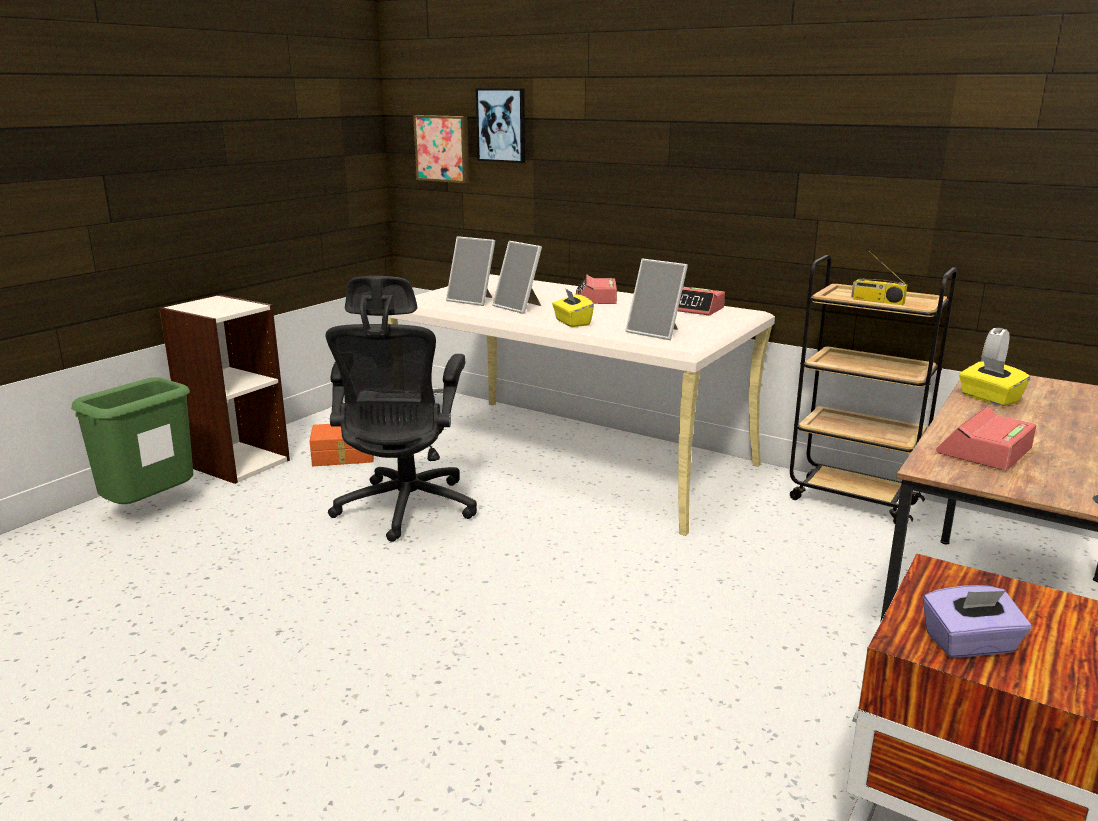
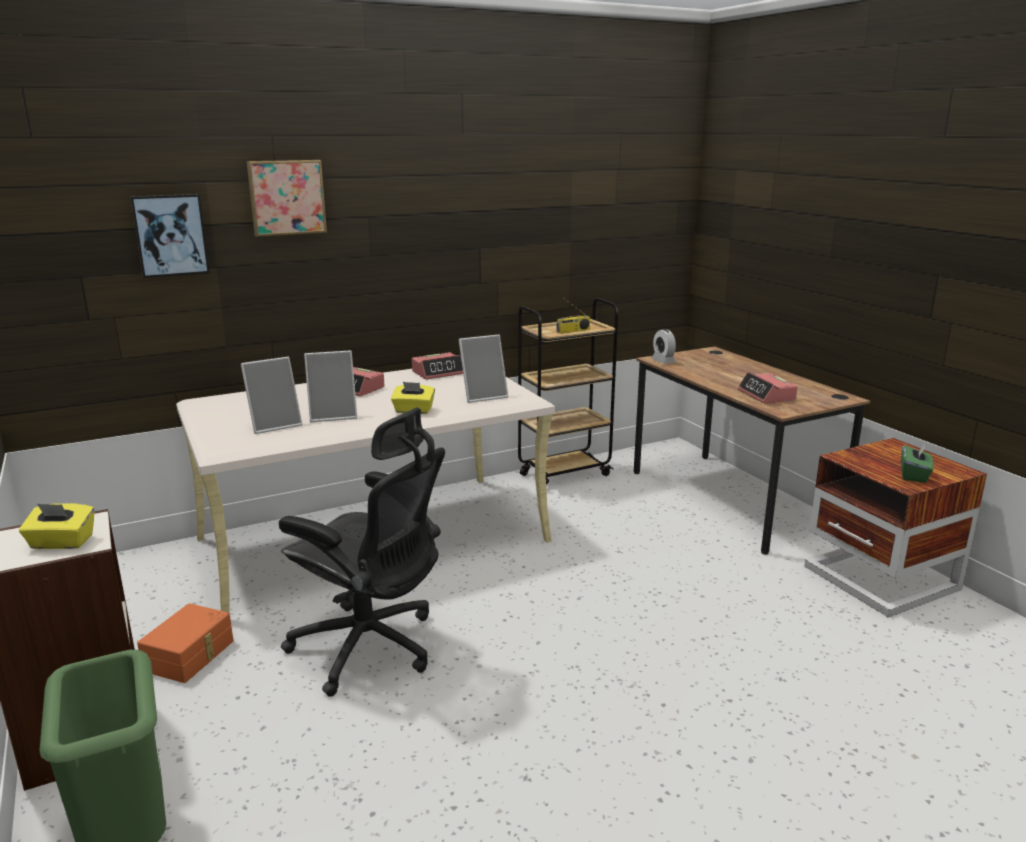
camera: 60 degrees left, 0 degrees up
picture [413,115,469,183] -> picture moved to [247,160,327,237]
purple tissue box [923,585,1031,658] -> green tissue box [901,443,934,483]
yellow tissue box [959,355,1030,407] -> yellow tissue box moved to [19,503,95,549]

